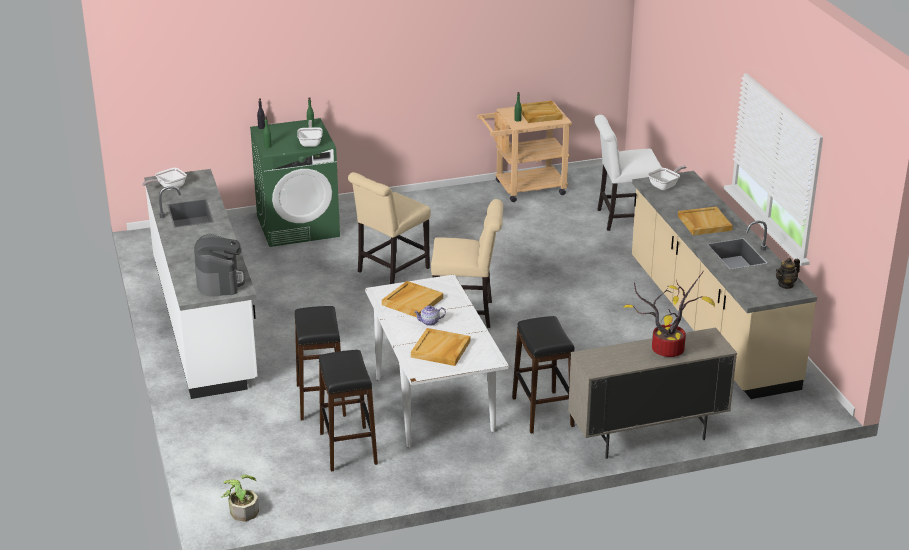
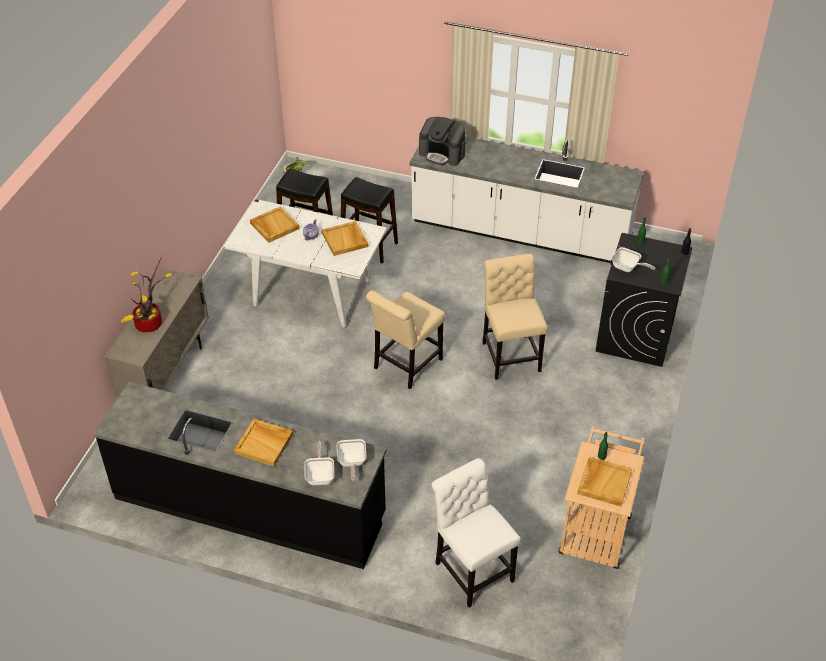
camera: 125 degrees right, 15 degrees up
frying pan [142,168,187,190] -> frying pan moved to [305,441,334,485]
green washing machine [250,118,340,247] -> black washing machine [596,233,693,367]
black stool [512,316,574,434] -> none
white chair [594,115,662,231] -> white chair turned 60 degrees counterclockwise [431,458,521,607]
beige counter [632,171,817,399] -> black counter [94,382,386,569]
teapot [776,258,800,289] -> none

